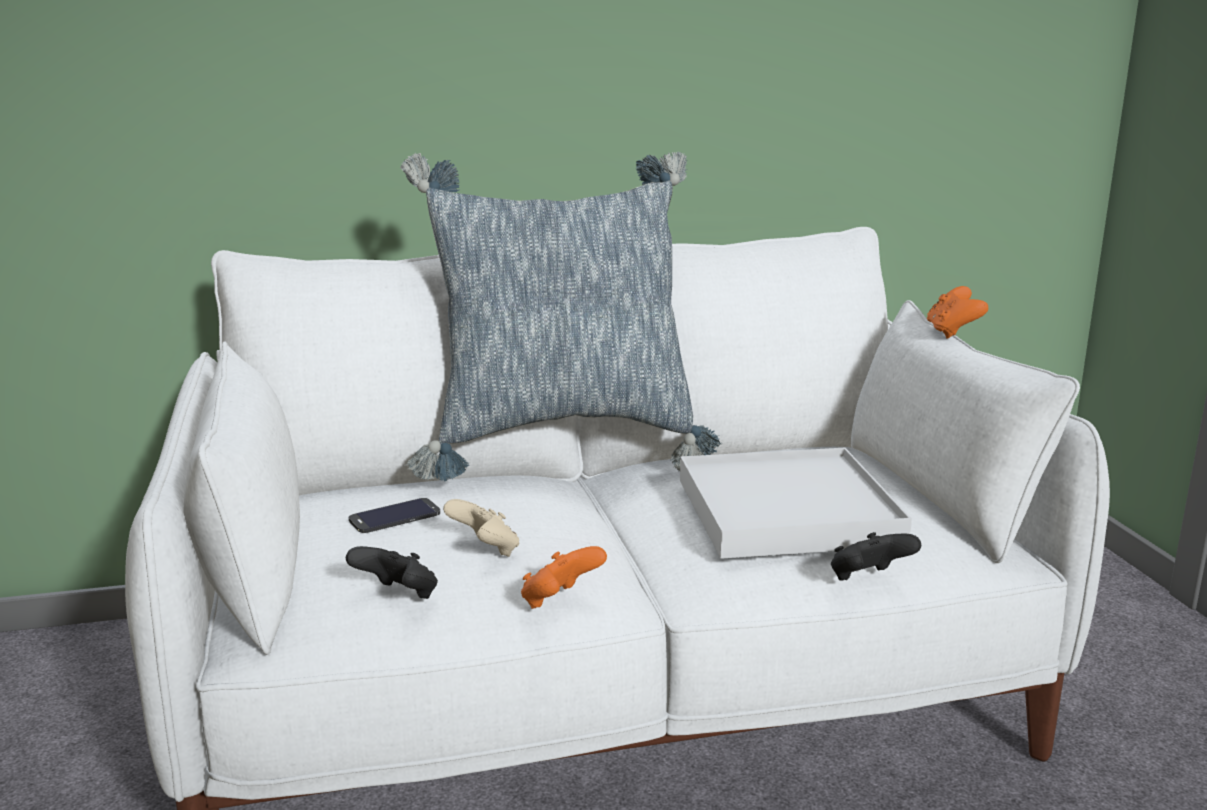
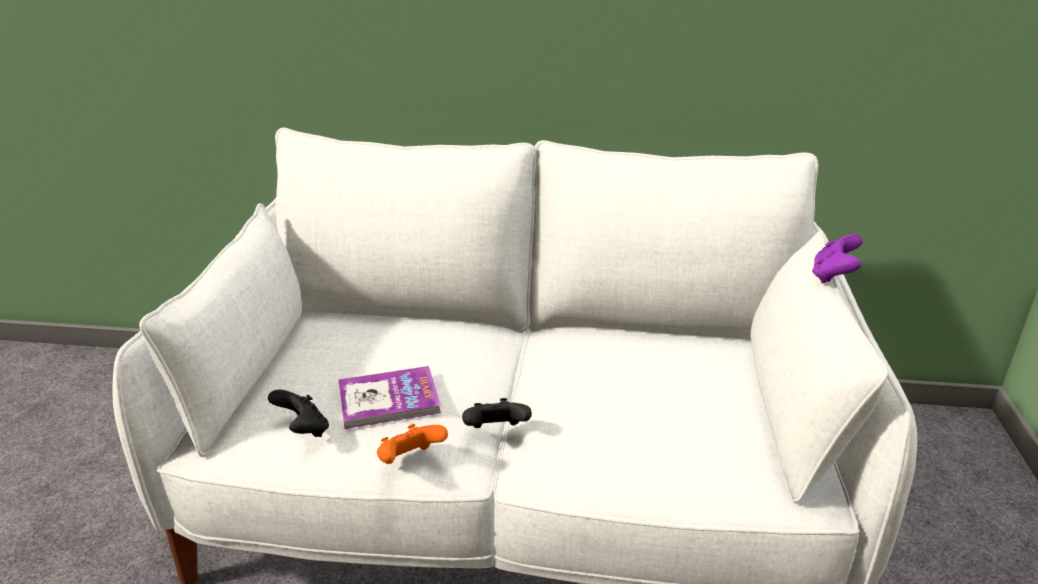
camera: 20 degrees right, 10 degrees up
phone [349,498,440,533] -> none
pillow [400,152,722,482] -> none
beige game controller [443,499,519,557] -> book [338,366,441,429]
white tray [680,448,912,559] -> none
black game controller [831,532,921,581] -> black game controller moved to [462,398,532,428]
orange game controller [927,286,988,339] -> purple game controller [812,234,863,284]

